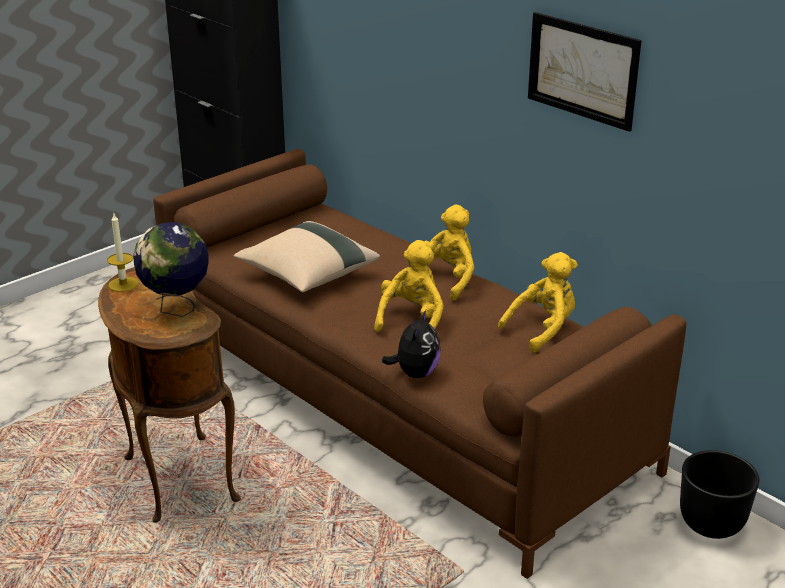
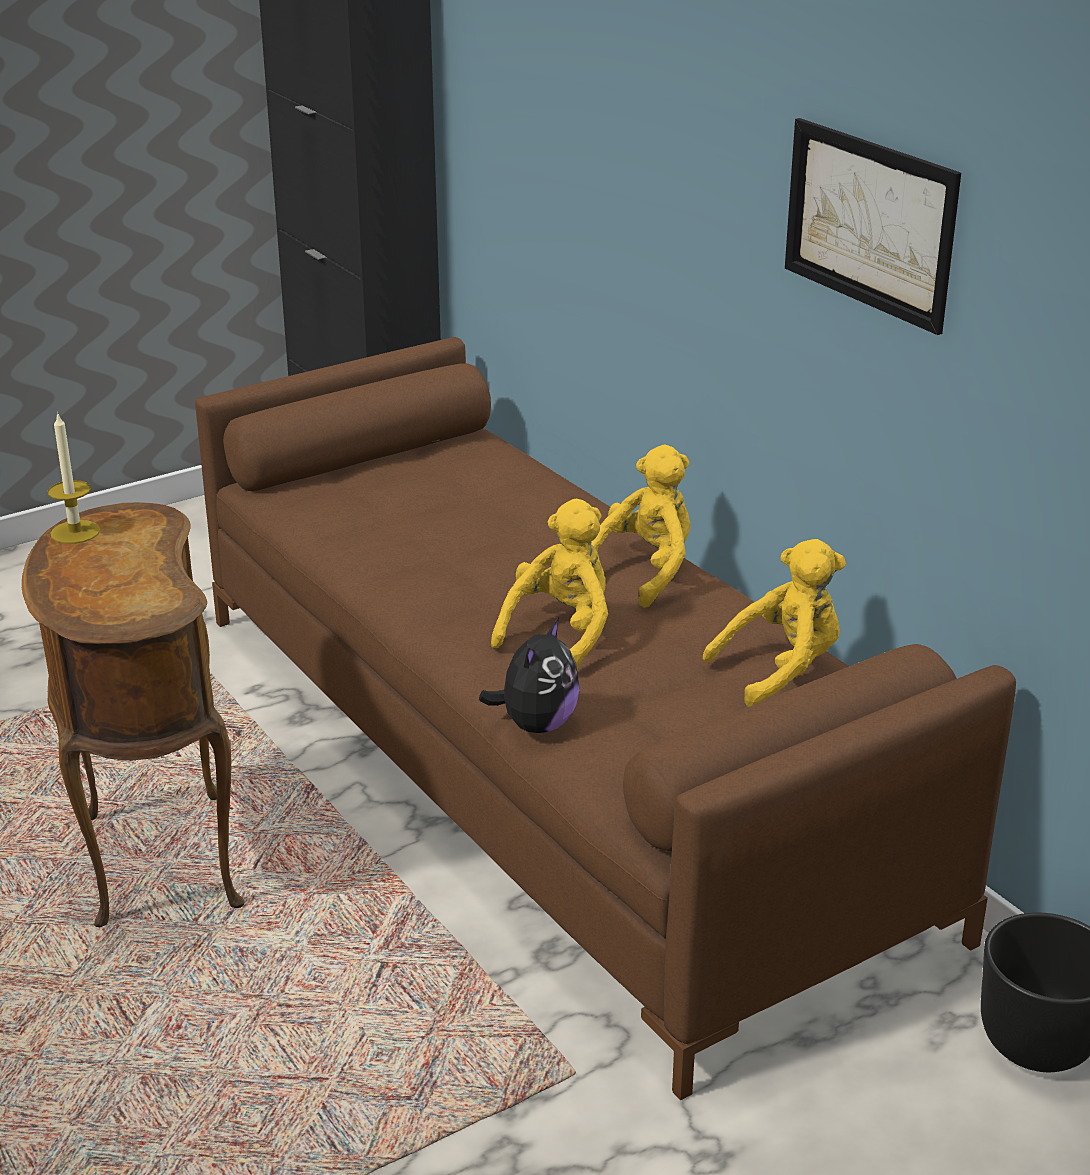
camera: 10 degrees right, 0 degrees up
globe [133,222,209,317] -> none
beige pillow [234,221,380,292] -> none

